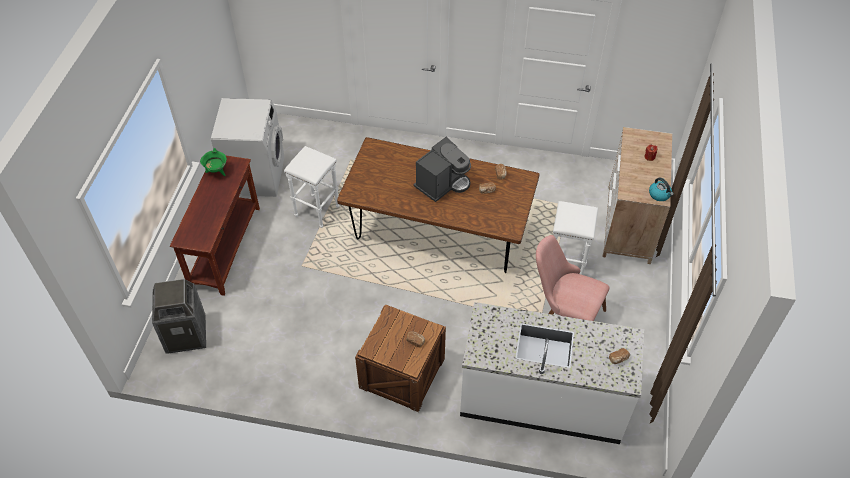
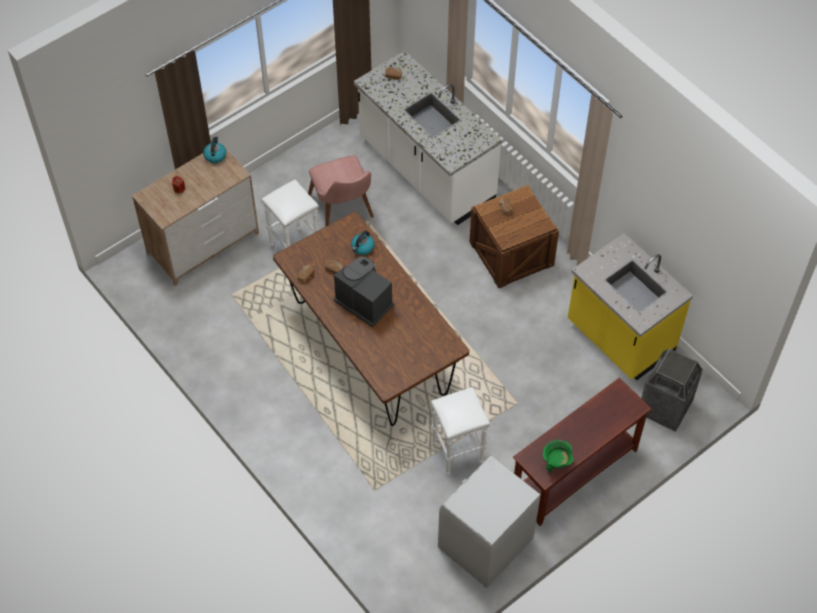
camera: 140 degrees left, 5 degrees up
coffee machine [413,137,471,202] -> coffee machine turned 45 degrees clockwise [334,256,394,327]
none -> kettle [351,231,375,255]
none -> yellow counter [568,233,693,380]

